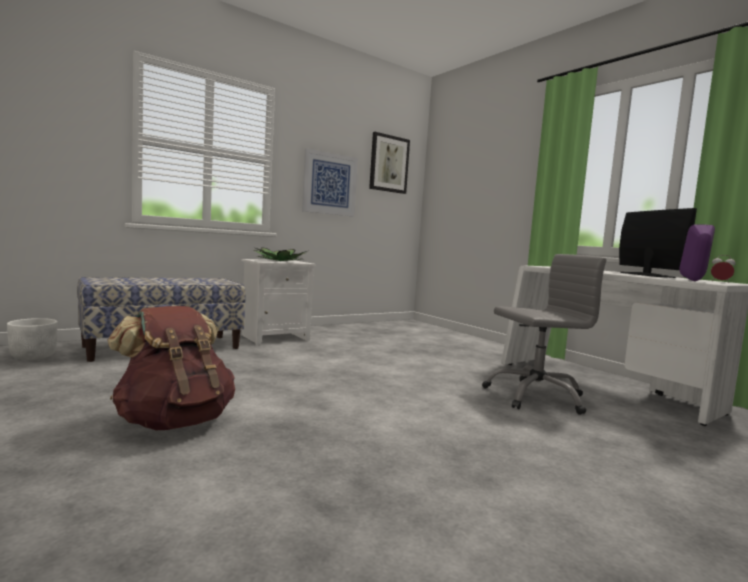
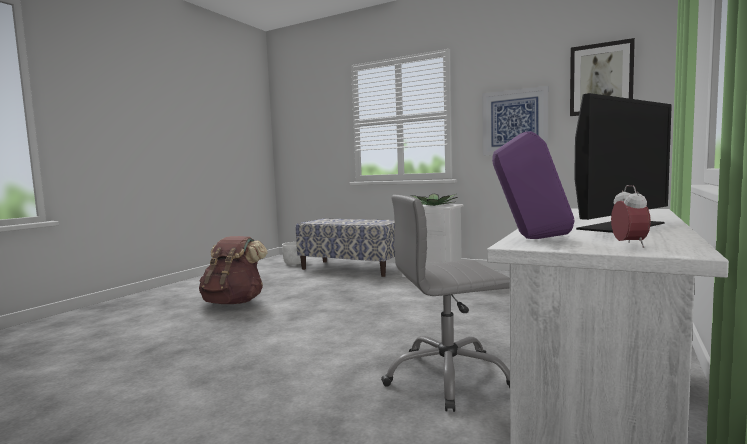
camera: 65 degrees right, 0 degrees up
grey office chair [482,254,606,415] -> grey office chair turned 120 degrees clockwise [381,195,510,412]

